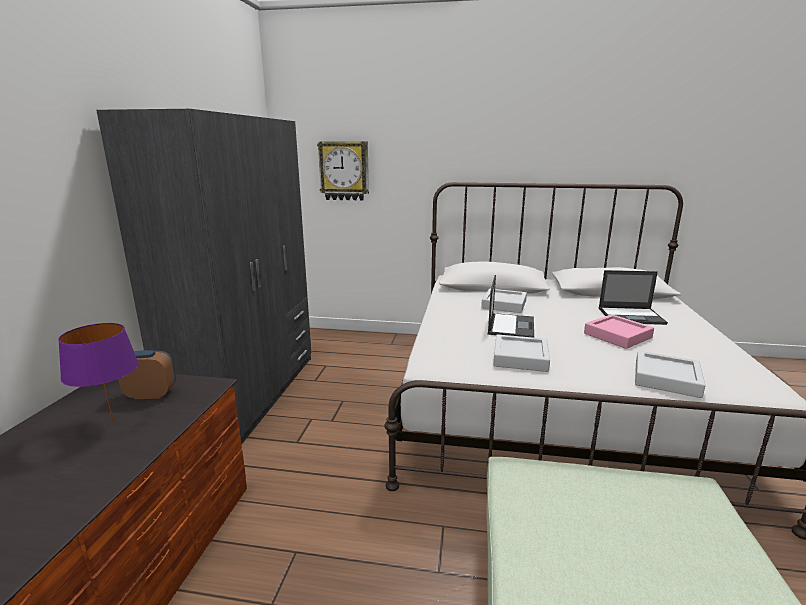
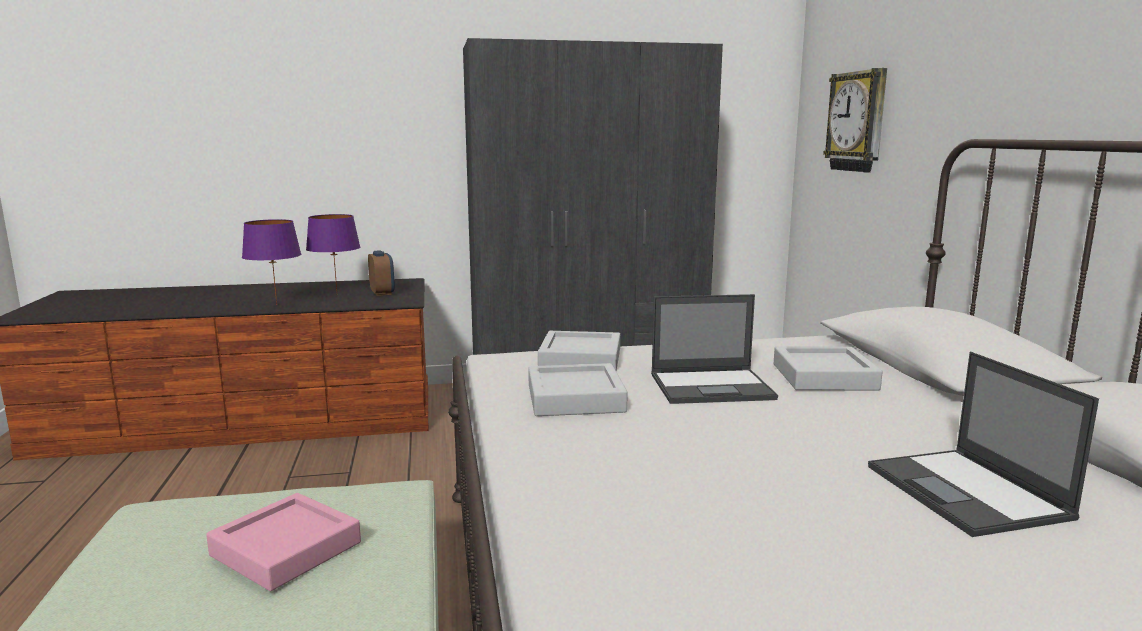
camera: 70 degrees right, 5 degrees down
pink tray [584,314,654,349] -> pink tray moved to [206,493,361,591]
grey tray [635,351,705,398] -> grey tray moved to [538,331,620,370]
none -> purple table lamp [242,219,301,305]

